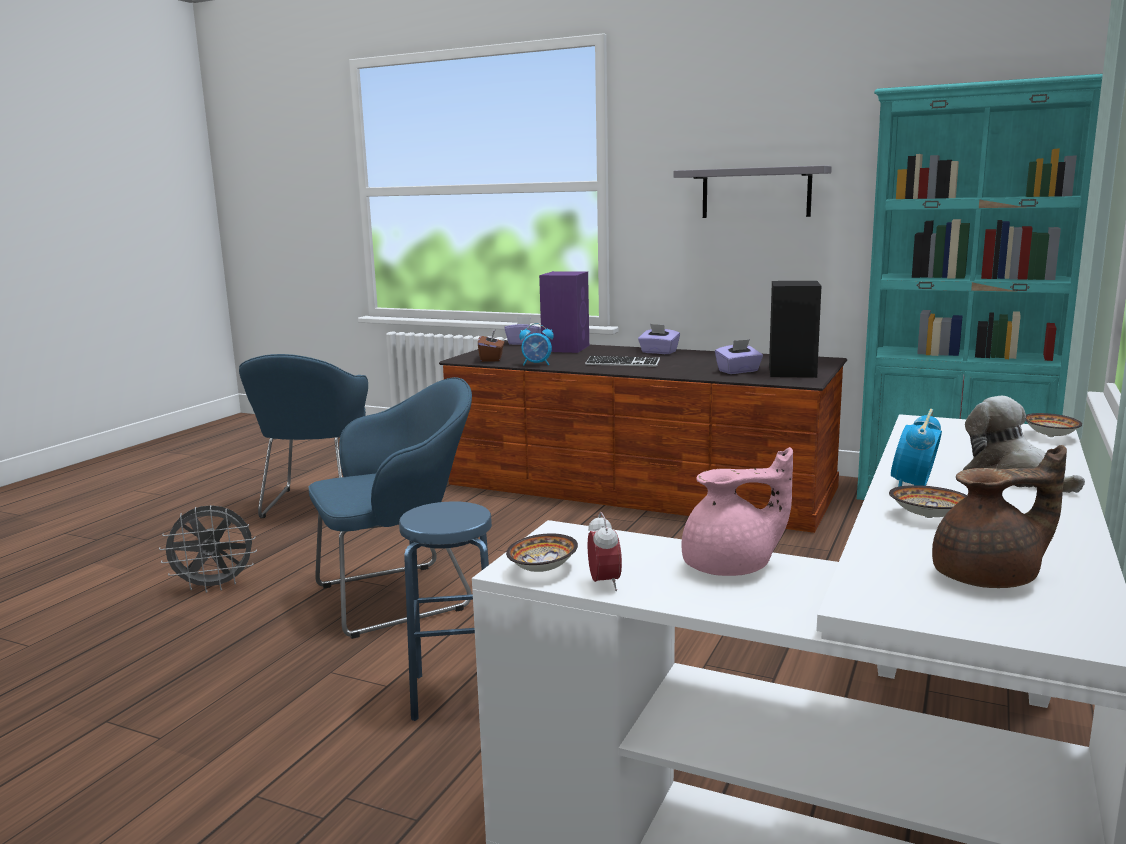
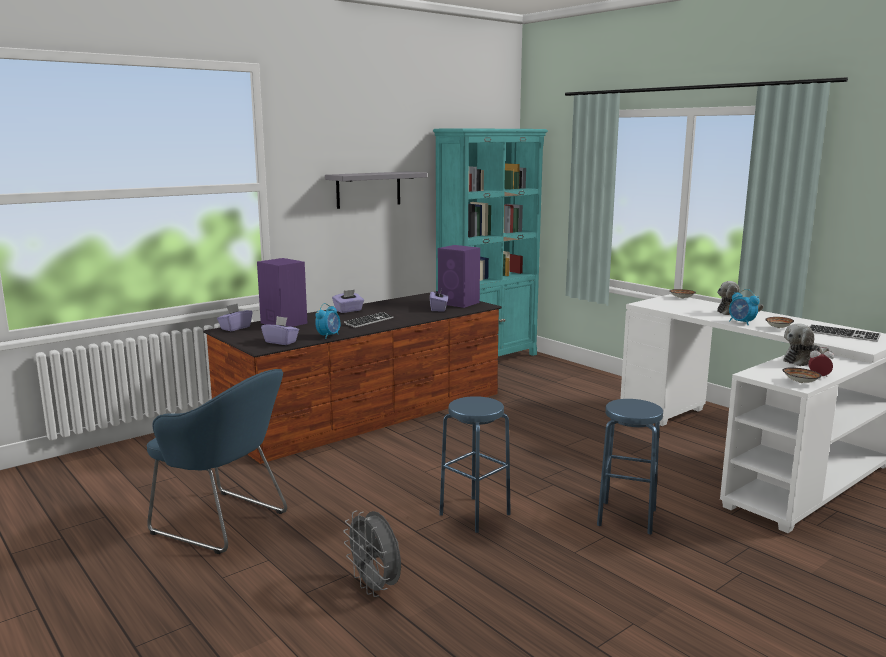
camera: 65 degrees left, 0 degrees up
grey fan [159,505,257,593] -> grey fan turned 135 degrees clockwise [343,510,401,597]
blue armchair [308,377,472,639] -> blue stool [440,396,511,533]
brown tissue box [478,329,504,362] -> purple tissue box [261,316,299,345]
pink teapot [682,447,793,576] -> plush toy [783,323,829,366]
black speaker [769,281,821,378] -> purple speaker [438,245,480,308]
brown teapot [932,445,1067,588] -> keyboard [810,324,881,342]

